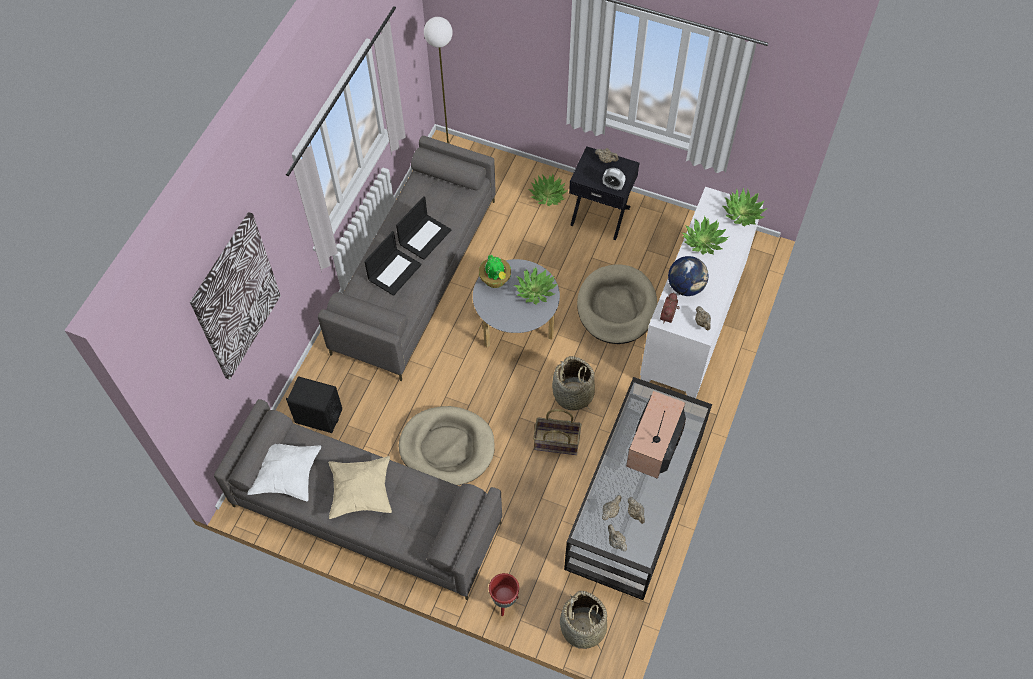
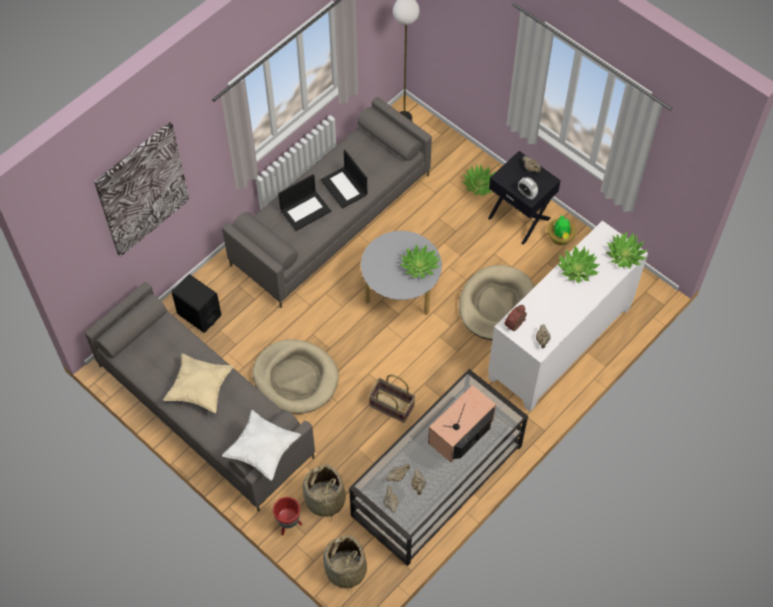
camera: 20 degrees right, 0 degrees up
white pillow [247,444,321,501] -> white pillow moved to [222,410,301,481]
laptop [396,196,451,260] -> laptop turned 90 degrees clockwise [320,150,367,209]
potted plant [479,255,511,288] -> potted plant moved to [547,215,576,245]
basket [552,356,595,410] -> basket moved to [303,464,346,520]
globe [668,256,709,296] -> none

